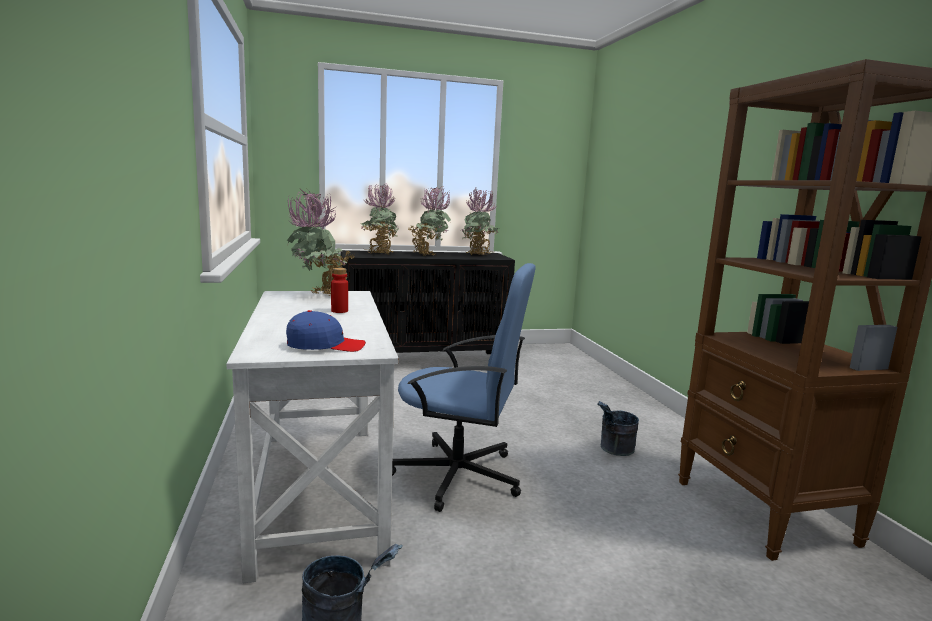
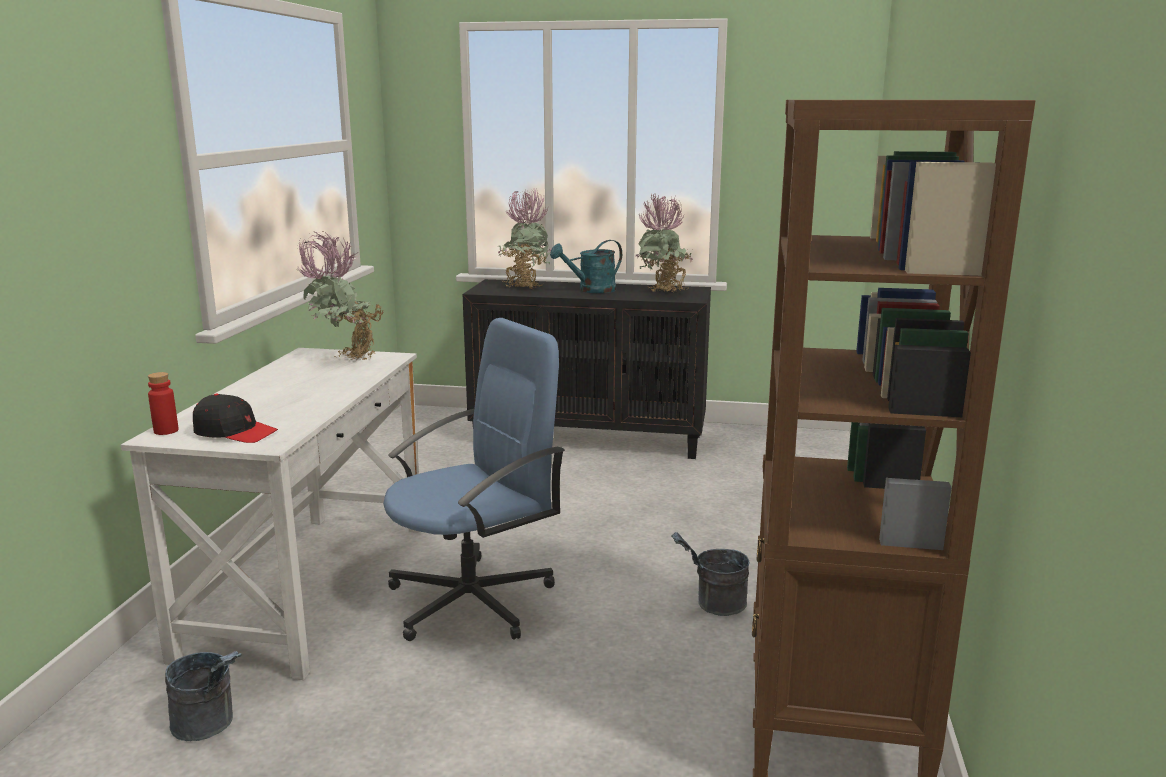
camera: 25 degrees right, 5 degrees up
blue cap [286,310,366,352] -> black cap [193,393,278,443]
red bottle [331,268,348,313] -> red bottle moved to [148,372,179,435]
blue office chair [392,263,535,512] -> blue office chair turned 75 degrees counterclockwise [383,318,565,641]
potted plant [407,186,451,256] -> turquoise watering can [550,240,622,293]

